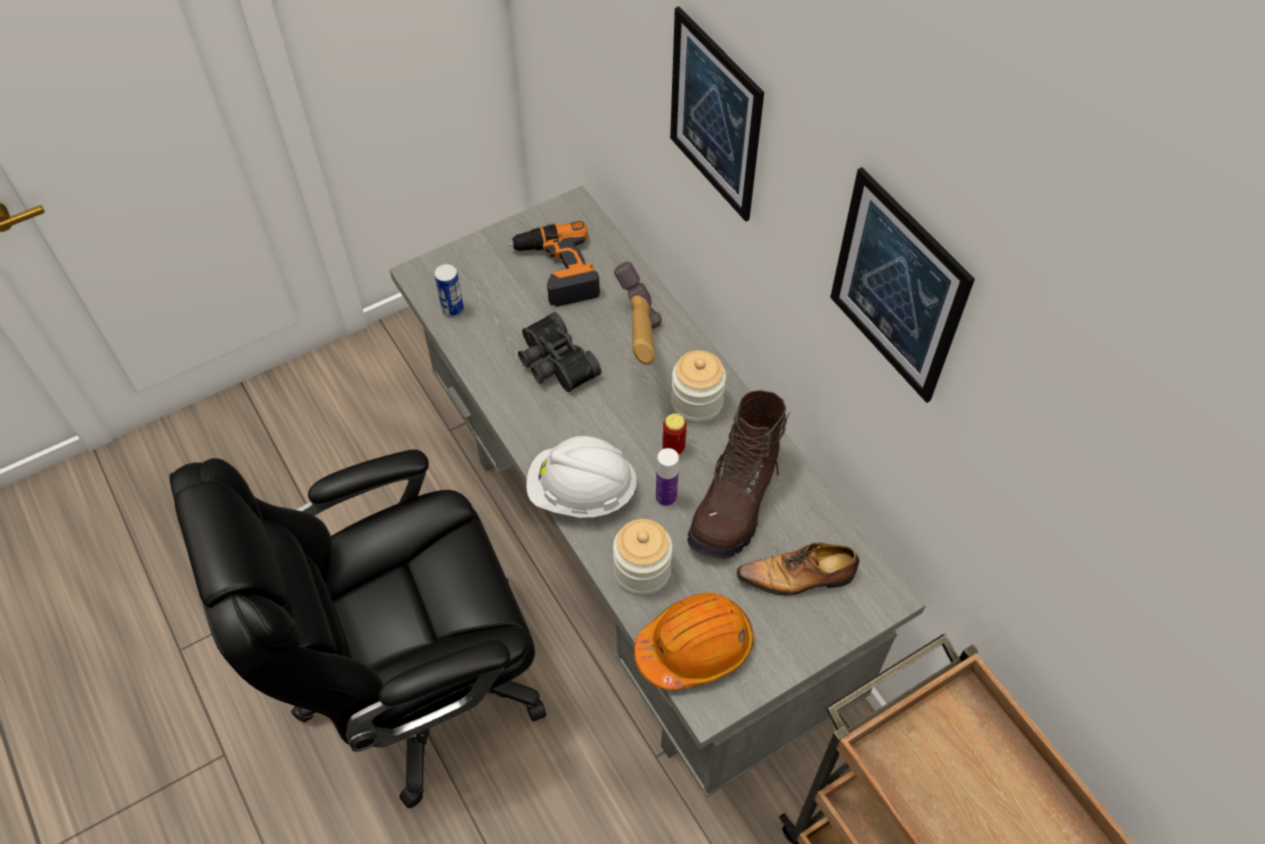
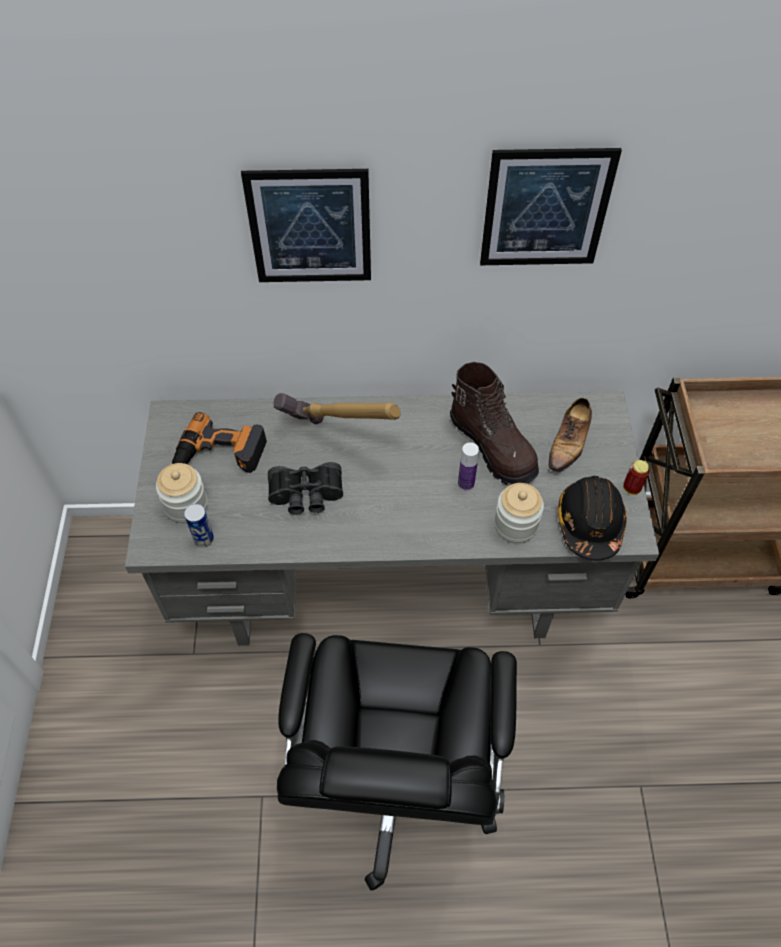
camera: 60 degrees left, 0 degrees up
white hard hat [526,436,639,518] -> none
orange hard hat [634,593,754,690] -> black hard hat [558,476,627,561]
can [662,413,687,455] -> can moved to [623,460,650,495]
jar [671,351,726,423] -> jar moved to [156,463,208,523]

